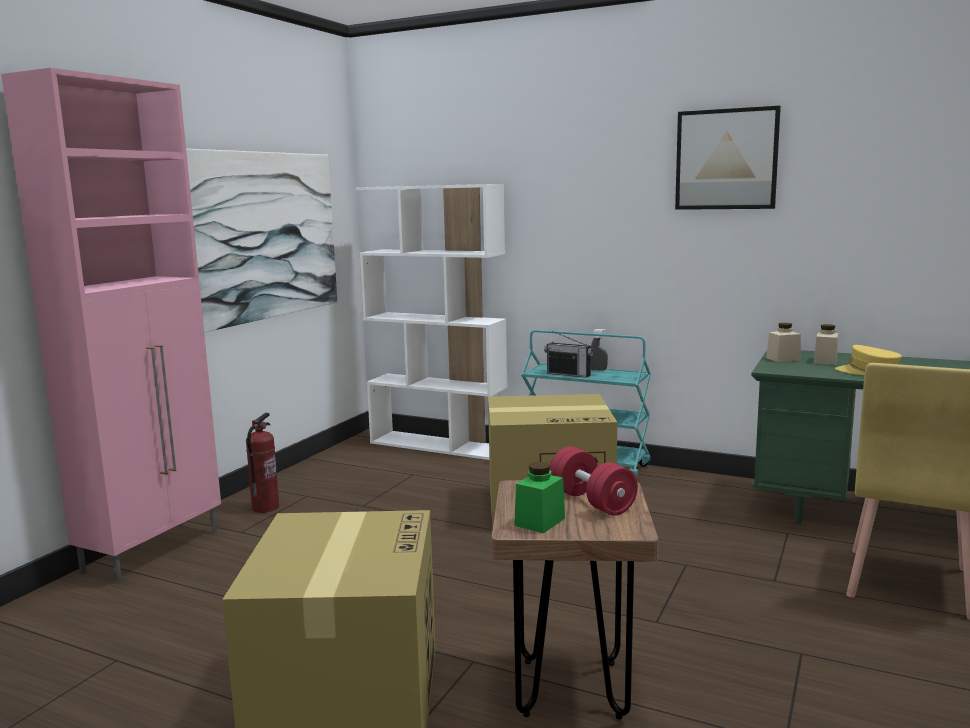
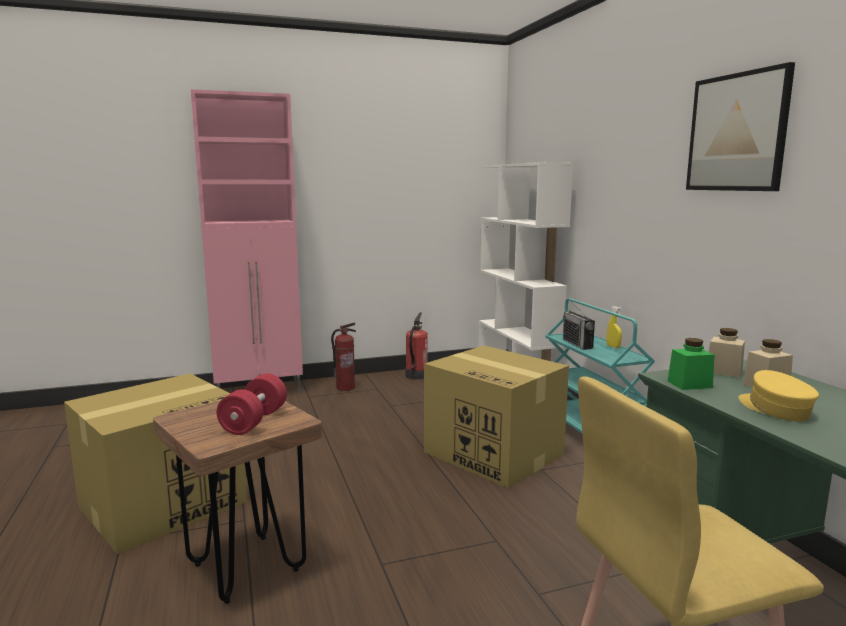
camera: 45 degrees right, 0 degrees up
picture [186,149,337,333] -> none
green jar [514,462,565,533] -> green jar moved to [668,338,715,390]
grey spray bottle [591,329,608,371] -> yellow spray bottle [606,306,622,348]
none -> fire extinguisher [406,312,428,379]

